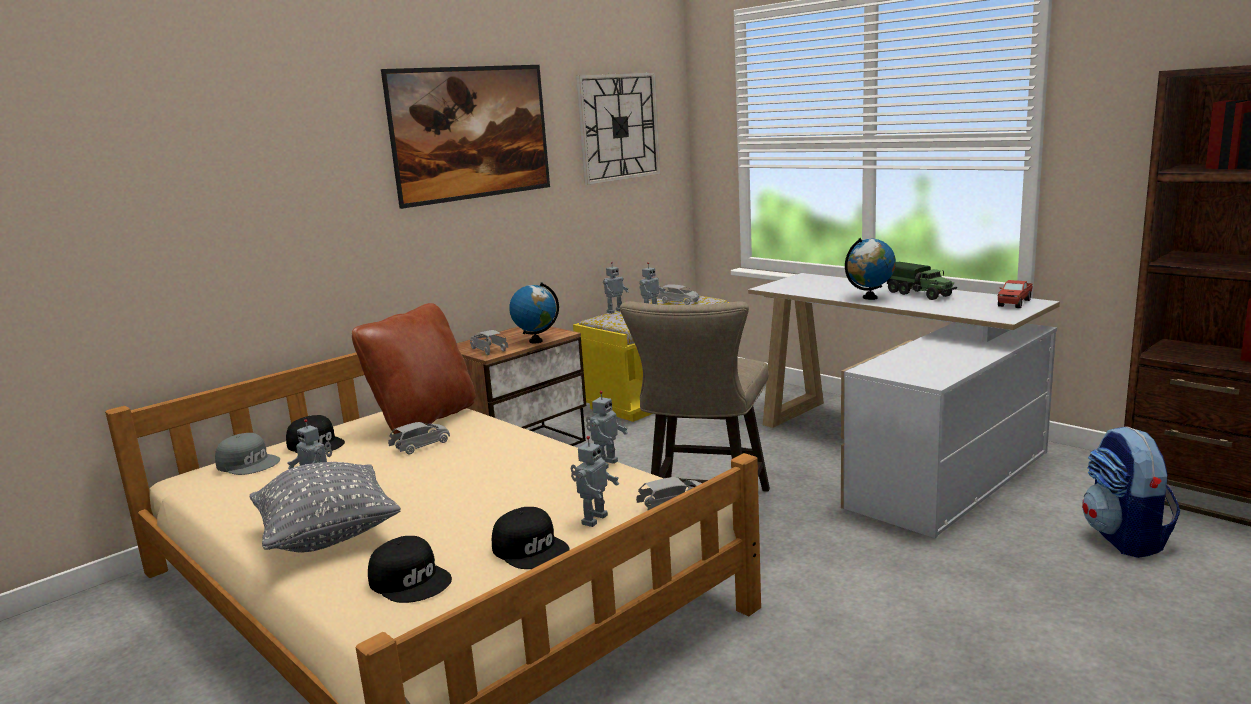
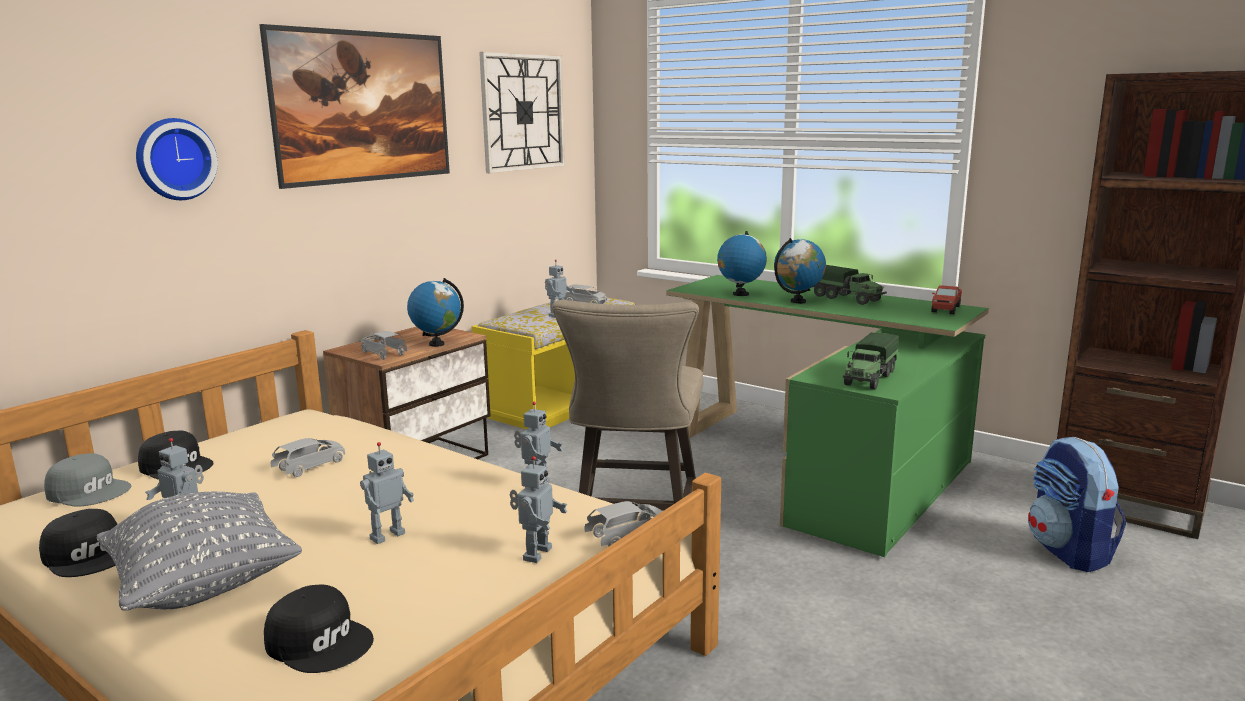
camera: 10 degrees left, 0 degrees up
brown pillow [352,303,476,440] -> none
black cap [492,507,570,569] -> black cap moved to [39,509,118,577]
toy robot [603,262,629,314] -> toy robot moved to [360,442,414,544]
white desk [748,273,1060,538] -> green desk [666,275,989,557]
none -> wall clock [136,118,218,200]
none -> globe [717,231,767,296]
none -> toy truck [843,332,899,390]

